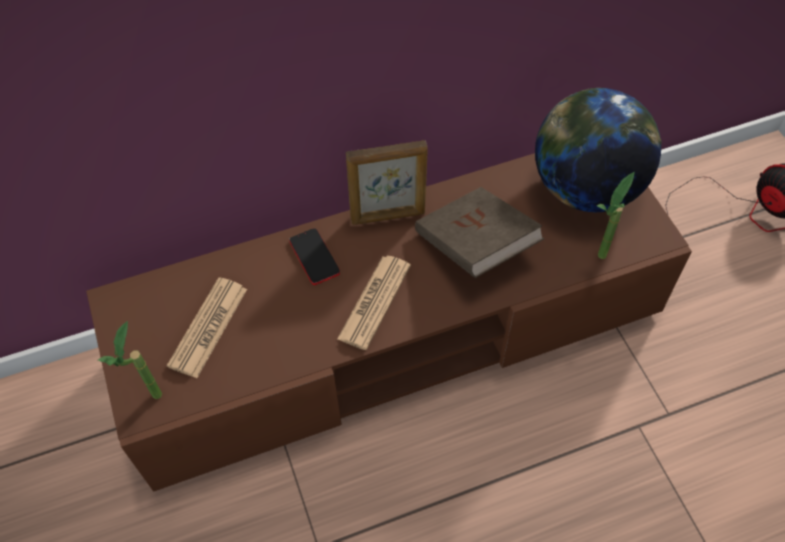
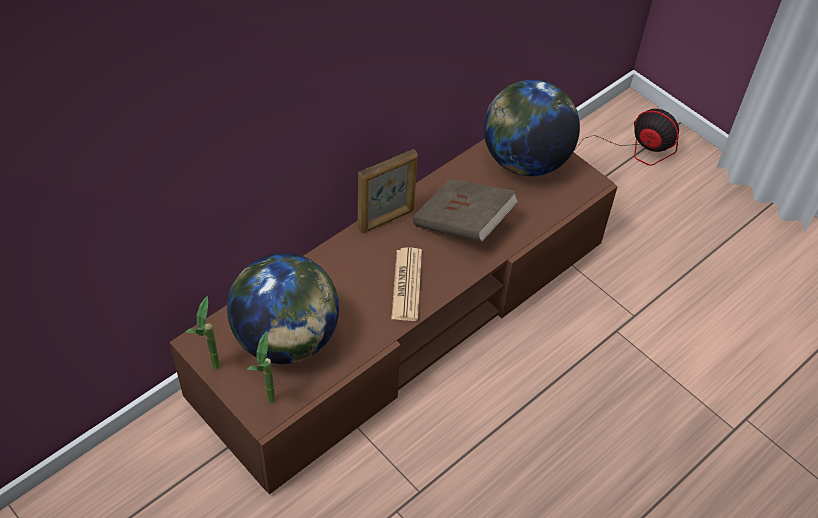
camera: 25 degrees left, 5 degrees down
newspaper [167,277,247,378] -> globe [227,253,339,364]
phone [289,228,340,285] -> none
potted plant [597,172,635,259] -> potted plant moved to [186,296,220,370]

